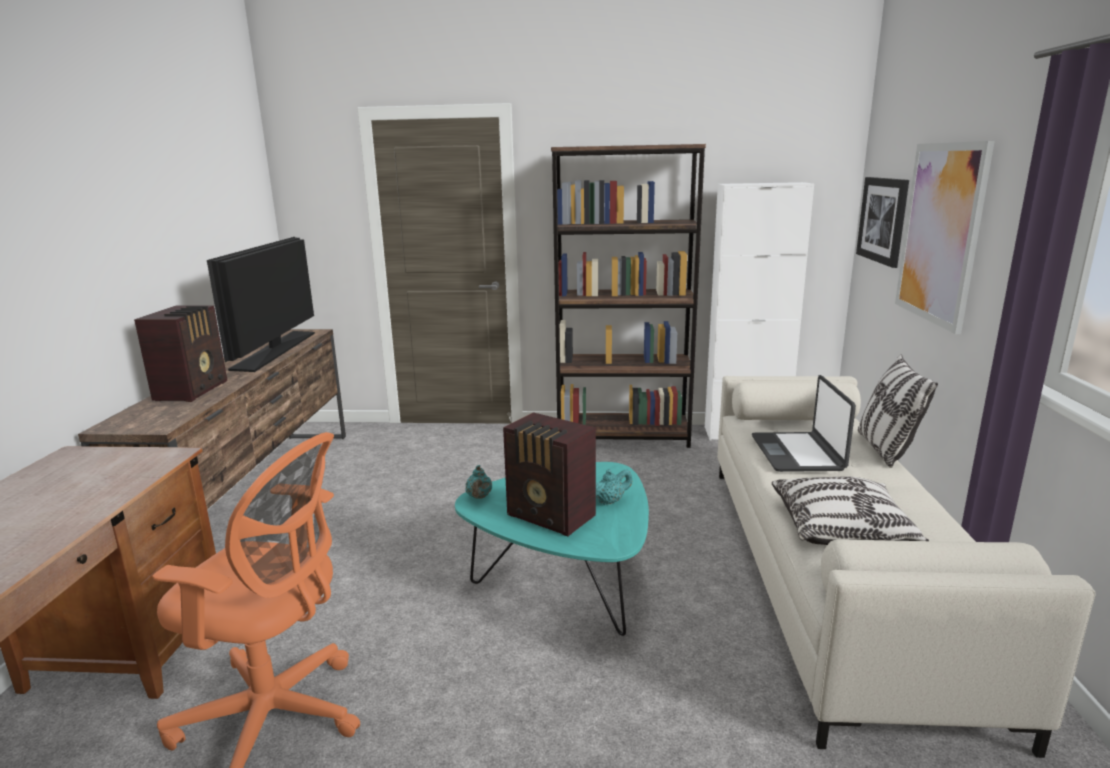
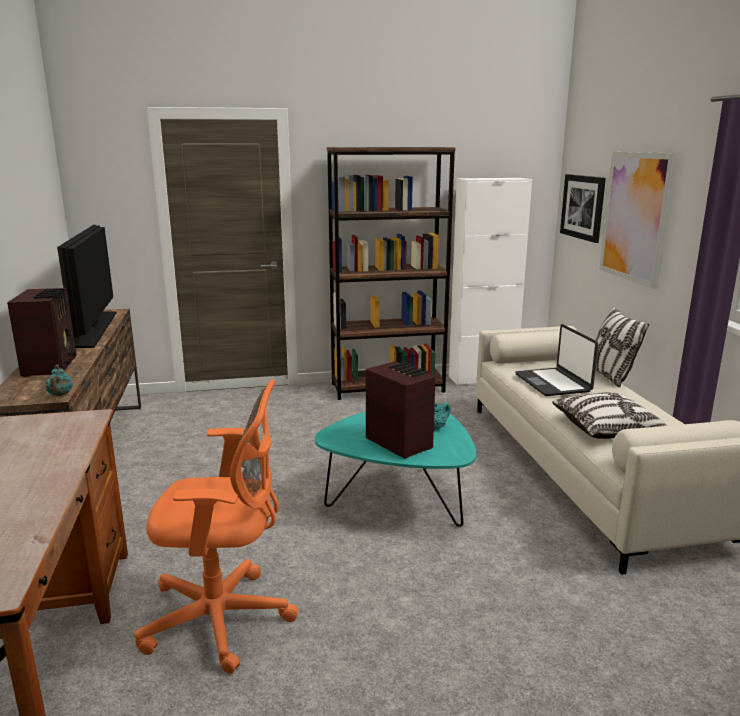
camera: 15 degrees left, 0 degrees up
turquoise teapot [465,465,492,499] -> turquoise teapot moved to [46,365,73,396]
radio [503,412,596,537] -> radio turned 150 degrees counterclockwise [366,361,435,459]

